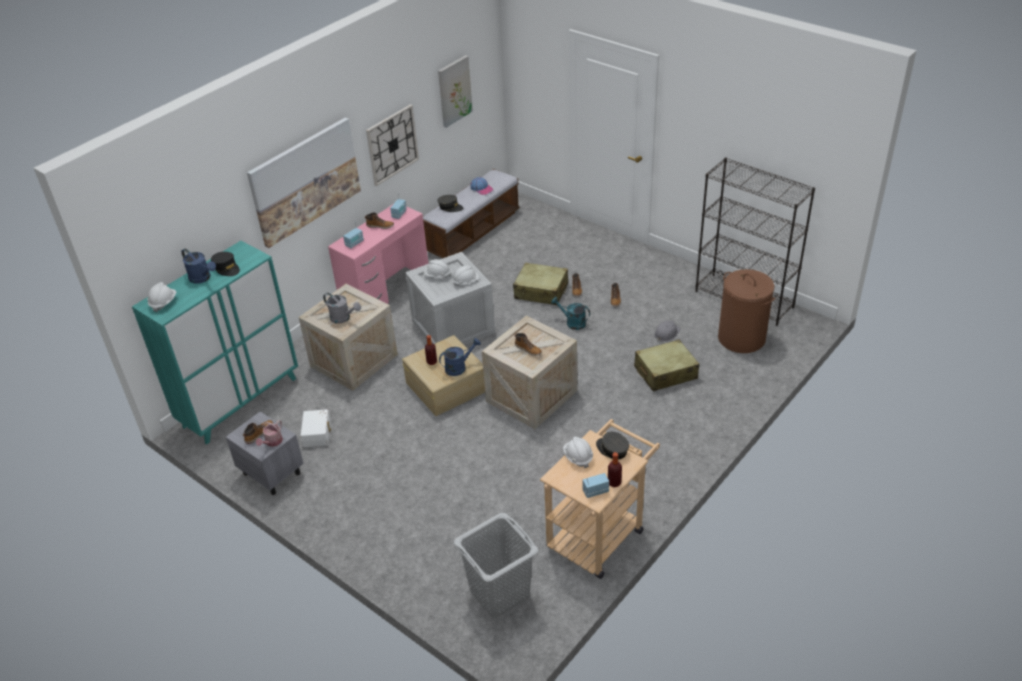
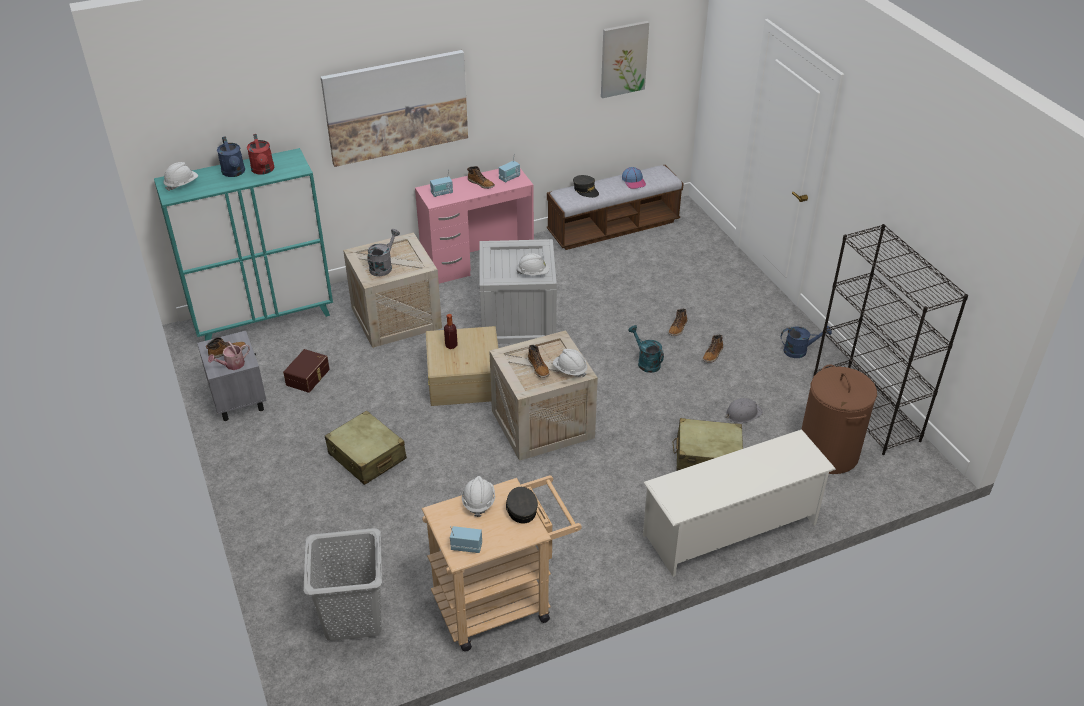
camera: 25 degrees right, 0 degrees up
black cap [211,252,240,276] -> red watering can [247,134,275,175]
white storage box [300,409,331,447] -> brown storage box [283,349,330,393]
grey watering can [323,293,361,324] -> grey watering can turned 120 degrees counterclockwise [367,229,400,276]
wall clock [366,104,419,186] -> none
white hard hat [424,259,451,278] -> white hard hat moved to [553,349,587,377]
blue watering can [439,338,481,376] -> blue watering can moved to [781,326,832,358]
beige suitcase [513,263,568,305] -> beige suitcase moved to [325,410,407,485]
bottle [608,452,622,488] -> none
none -> white shoe rack [643,429,836,577]

